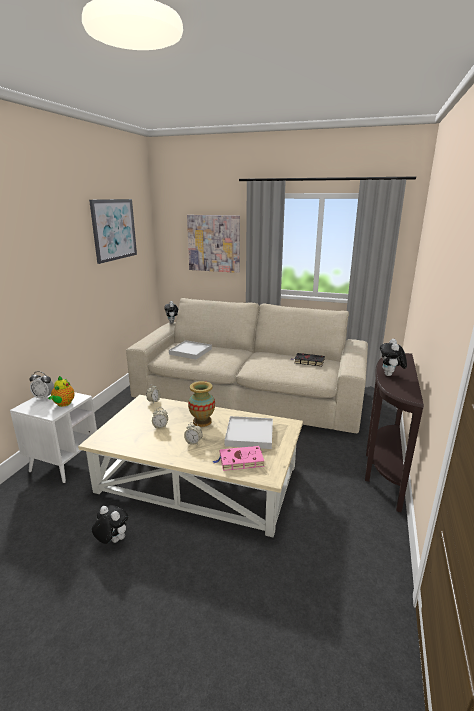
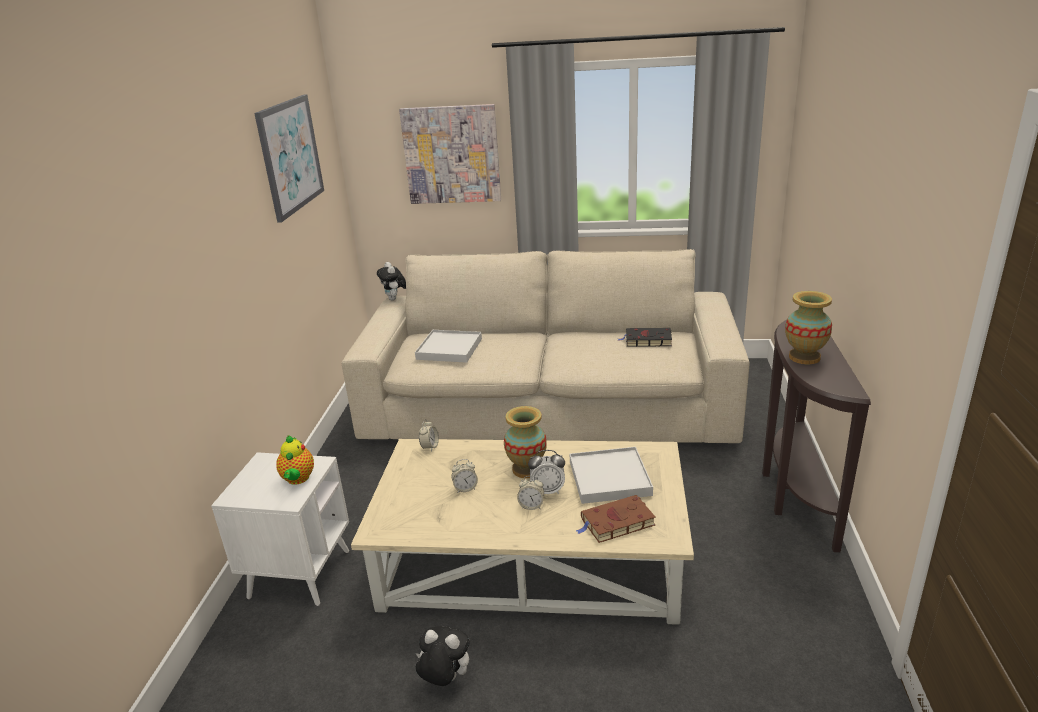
camera: 10 degrees left, 5 degrees up
alarm clock [29,371,54,400] -> alarm clock moved to [528,450,565,494]
pink book [213,446,264,471] -> brown book [576,495,656,543]
plush toy [380,339,407,376] -> vase [785,291,832,364]

